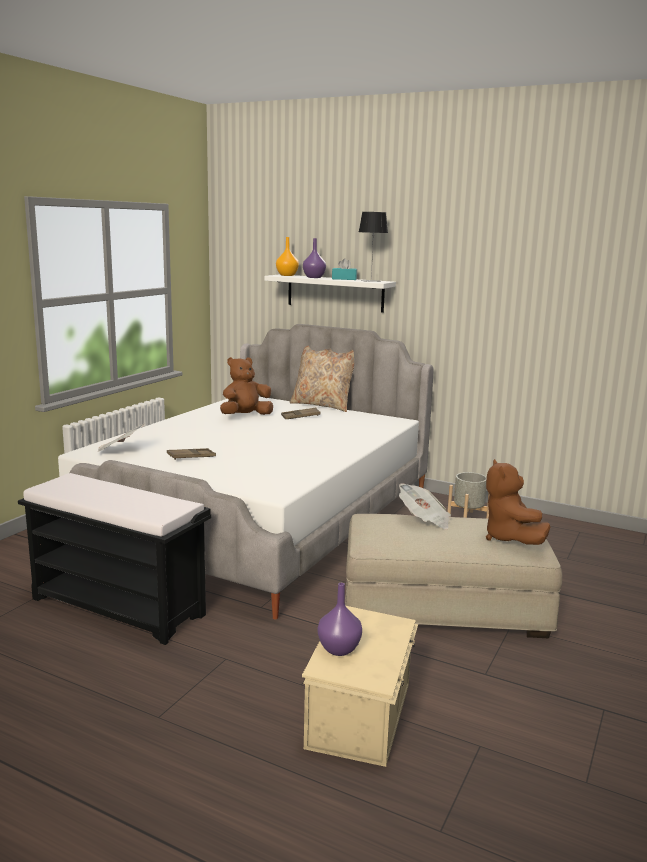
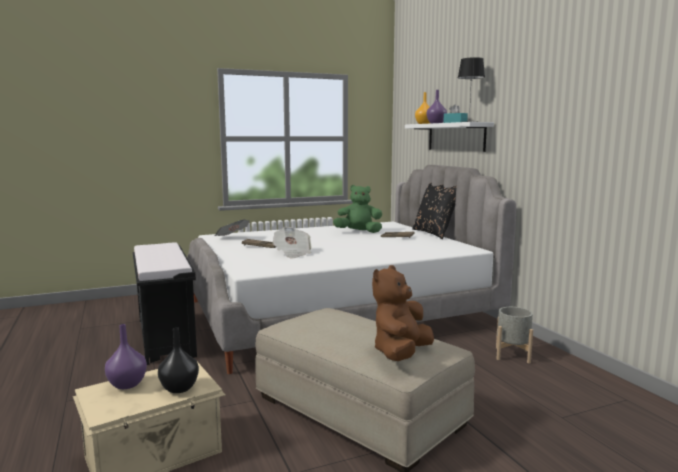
camera: 40 degrees right, 5 degrees down
brown plush toy [220,357,273,415] -> green plush toy [333,185,382,233]
beige pillow [290,345,354,412] -> black pillow [412,182,457,239]
newspaper [399,483,451,529] -> newspaper moved to [272,227,312,258]
none -> black vase [158,327,199,393]

